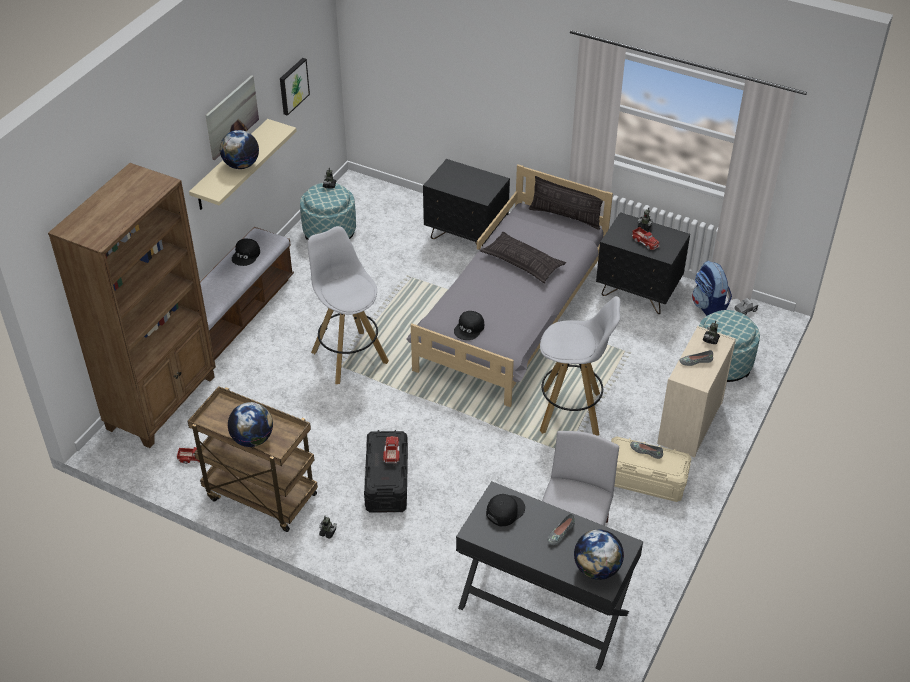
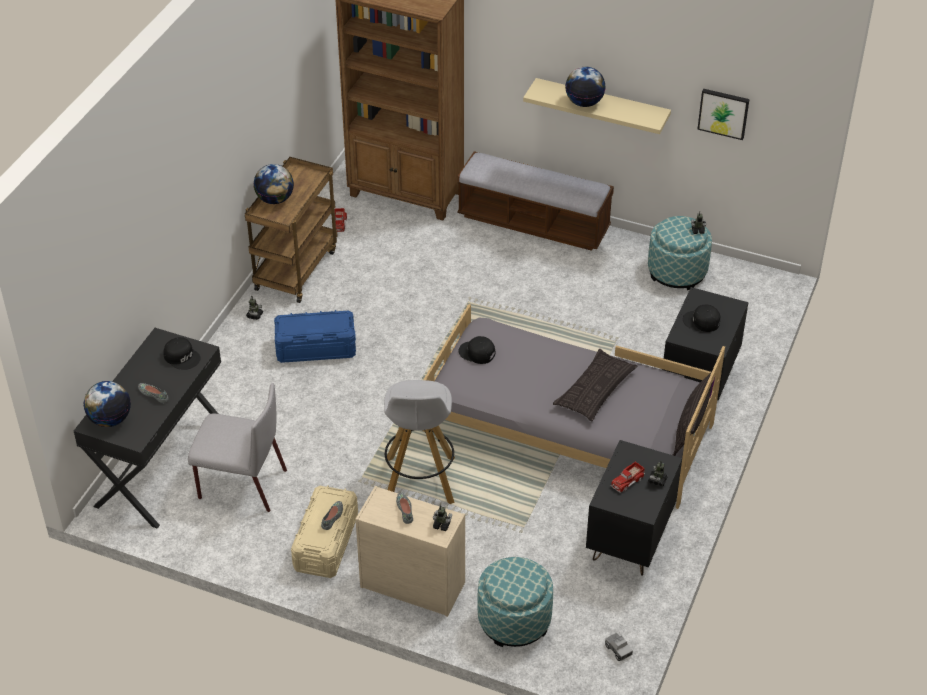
camera: 85 degrees right, 0 degrees up
picture [206,75,259,160] -> none
black cap [232,238,260,266] -> black cap moved to [683,305,721,332]
white stool [308,226,389,384] -> none
black storage box [364,430,408,513] -> blue storage box [274,310,356,363]
toy truck [383,436,400,463] -> none
backpack [692,261,732,316] -> none

